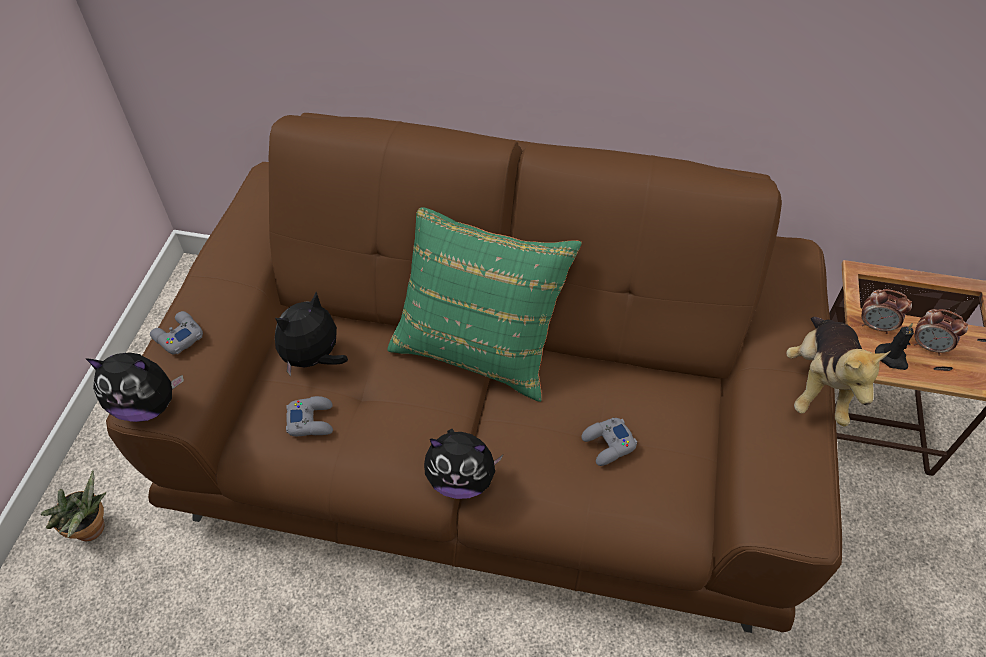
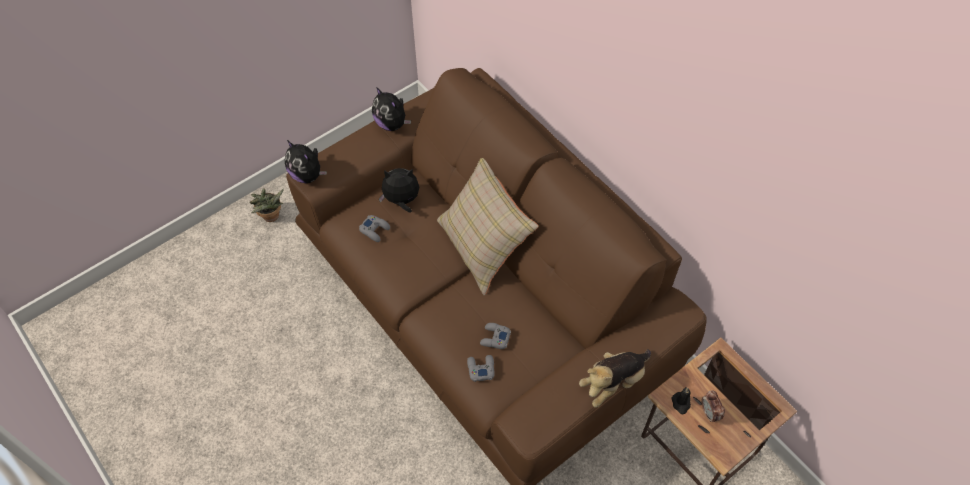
camera: 40 degrees right, 5 degrees up
grey game controller [150,311,203,355] -> grey game controller moved to [467,355,495,382]
green pillow [387,207,582,402] -> beige pillow [437,158,539,295]
plush toy [424,429,503,499] -> plush toy moved to [372,87,411,131]
alarm clock [862,289,912,334] -> none

